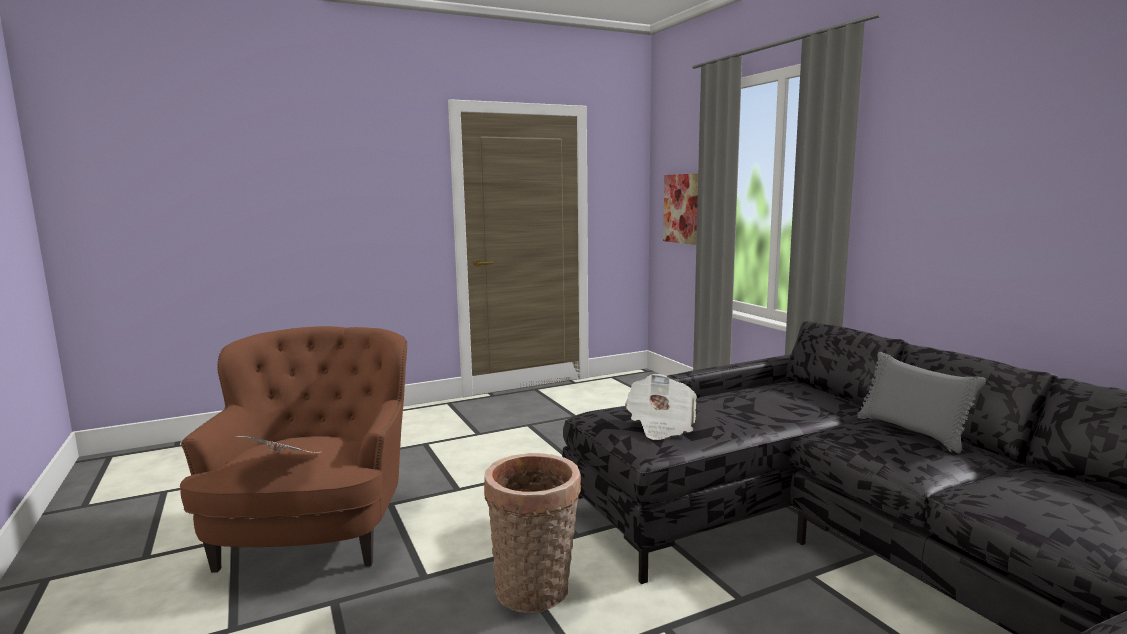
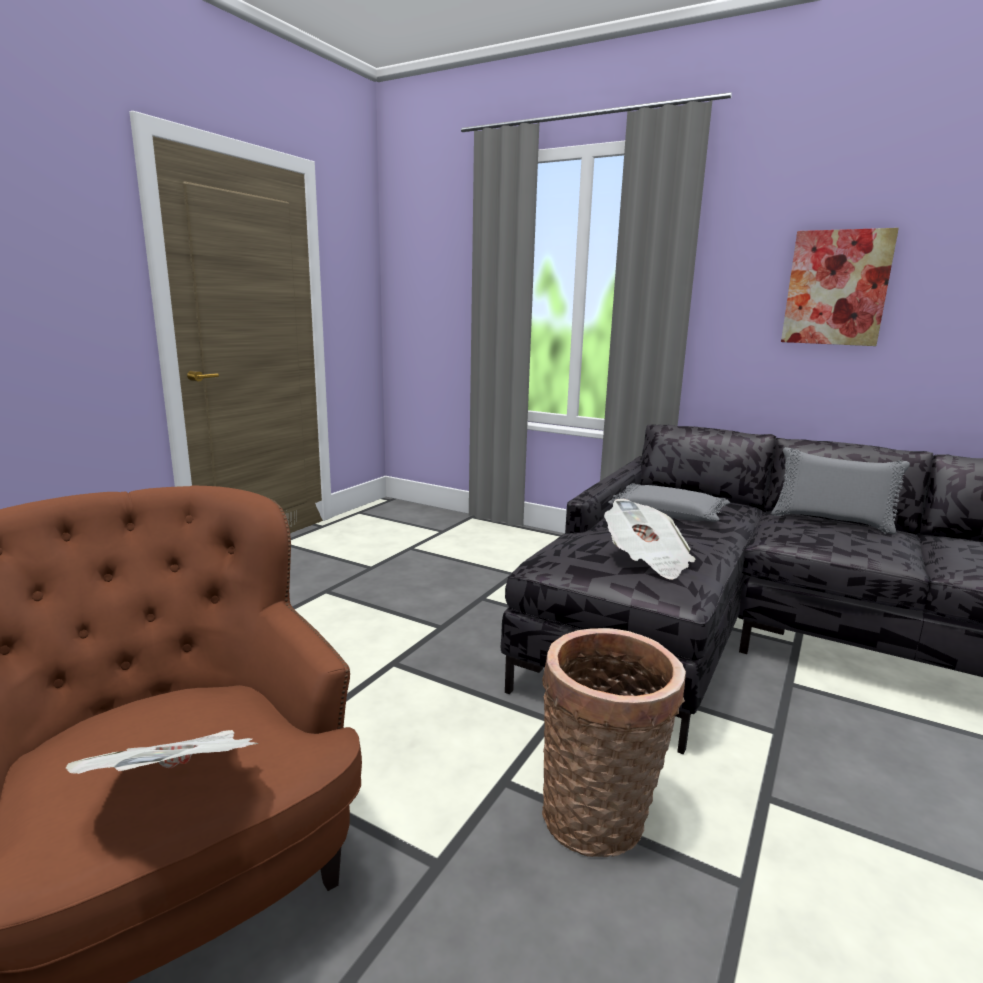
camera: 35 degrees left, 5 degrees up
picture [663,173,698,245] -> picture moved to [781,228,899,346]
none -> grey pillow [608,483,730,522]

